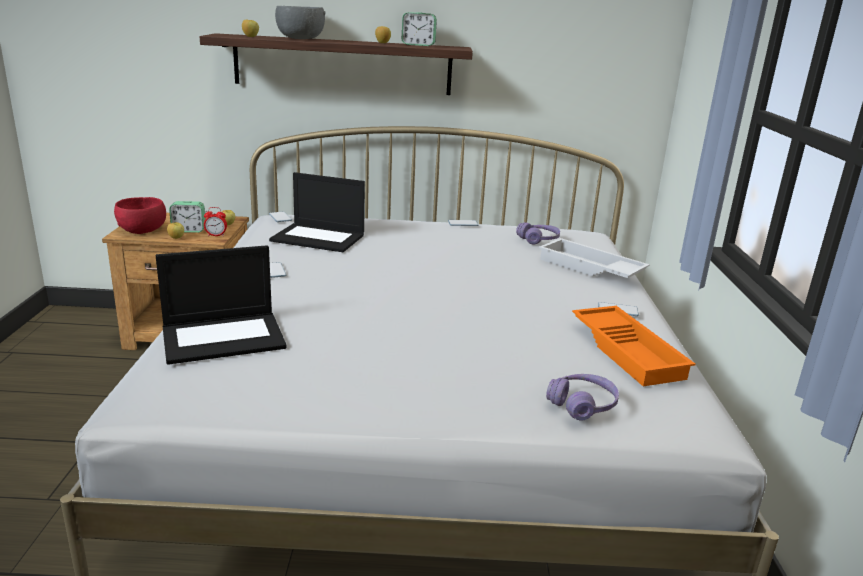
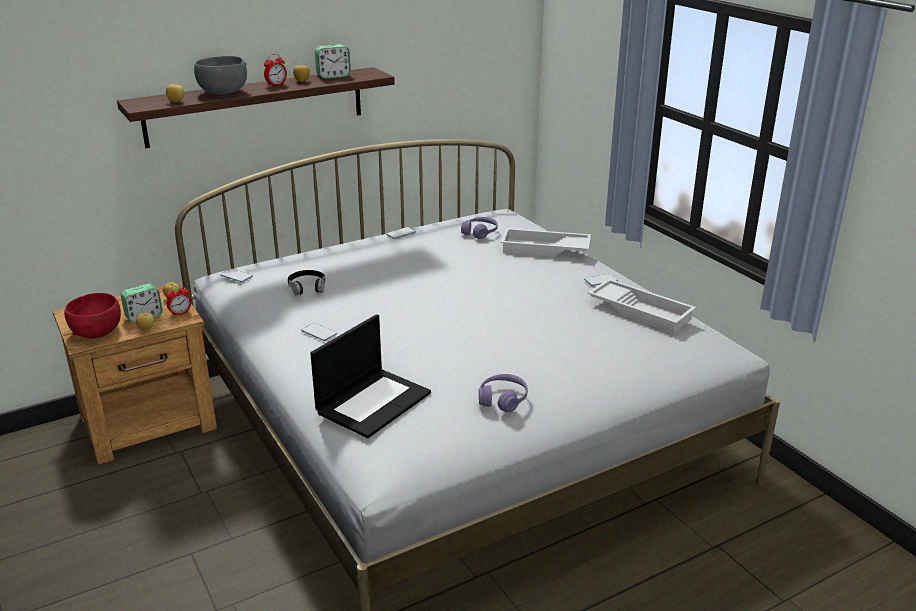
camera: 30 degrees left, 5 degrees up
laptop [269,172,365,252] -> black headphones [288,270,325,296]
purple headphones [546,374,619,421] -> purple headphones moved to [479,374,528,412]
orange tray [572,306,696,386] -> white tray [588,279,696,334]
none -> alarm clock [264,54,287,87]

